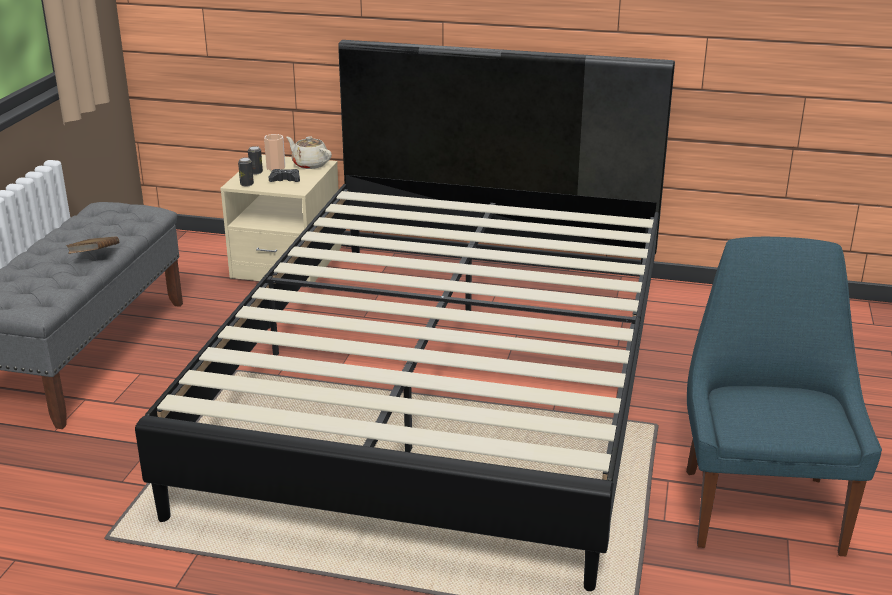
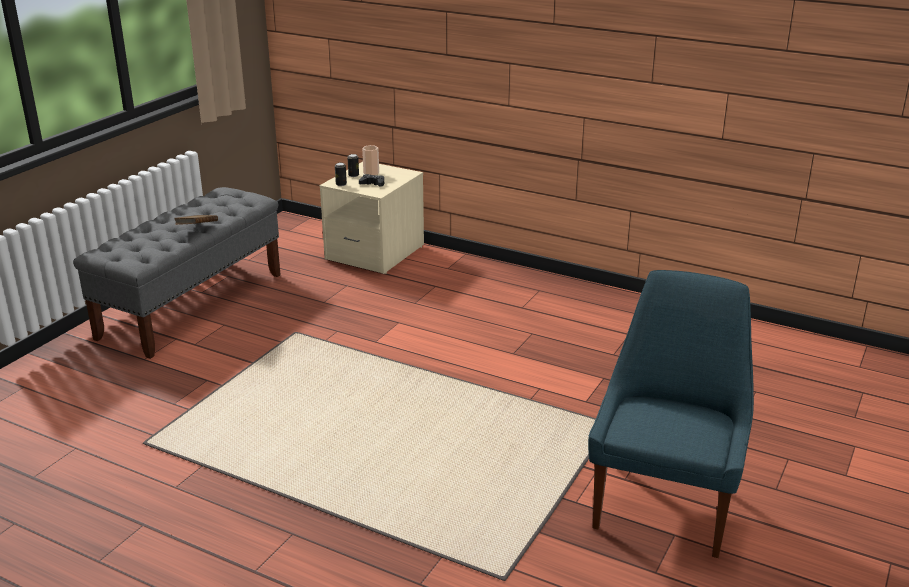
camera: 15 degrees right, 0 degrees up
black bed [135,40,675,591] -> none
beige teapot [286,136,332,169] -> none

